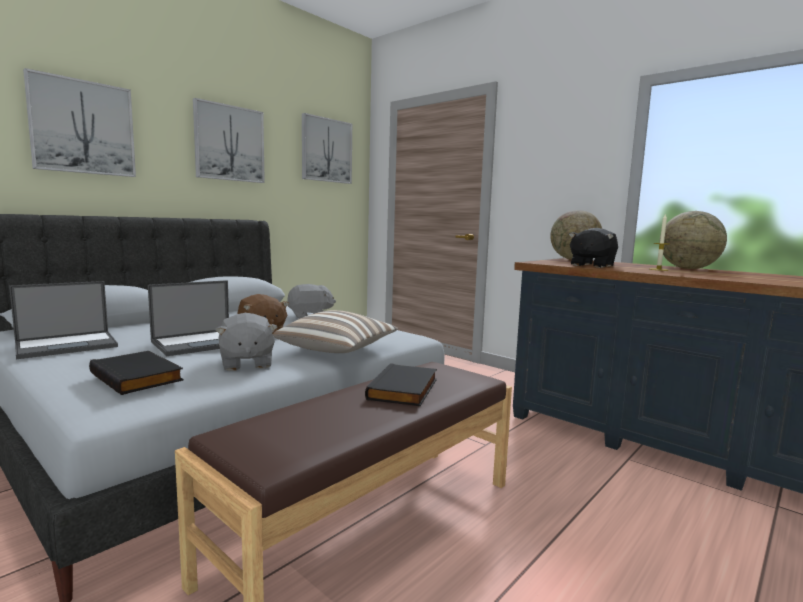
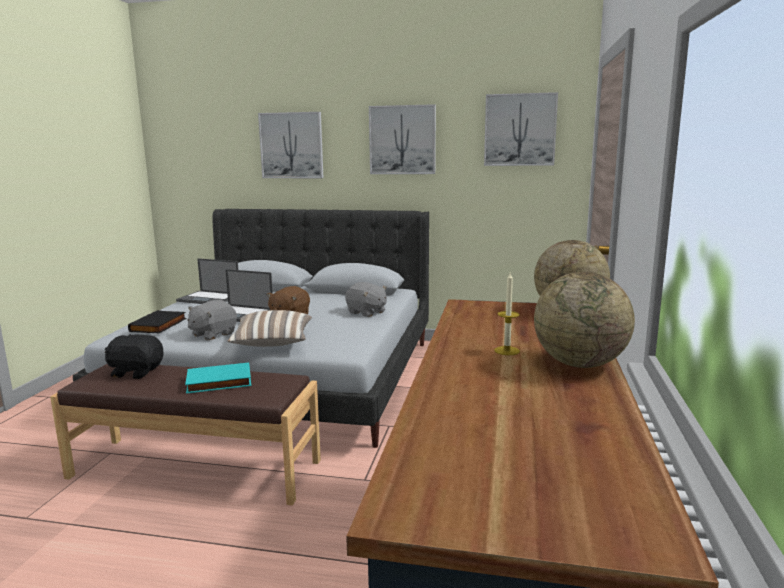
camera: 60 degrees right, 5 degrees up
black book [365,363,437,406] -> turquoise book [185,363,251,393]
black plush toy [568,228,618,268] -> black plush toy moved to [105,334,164,379]

